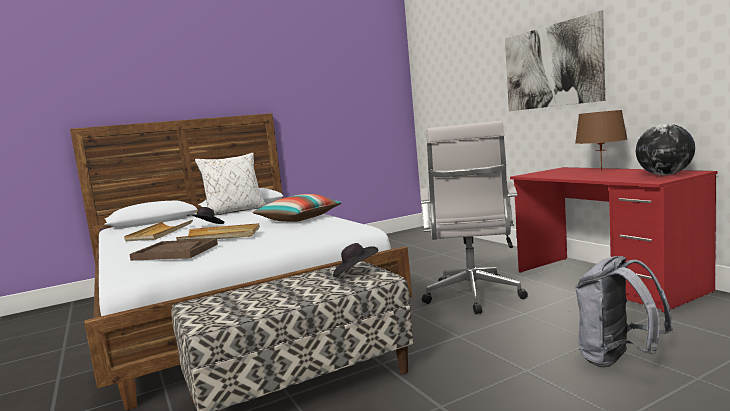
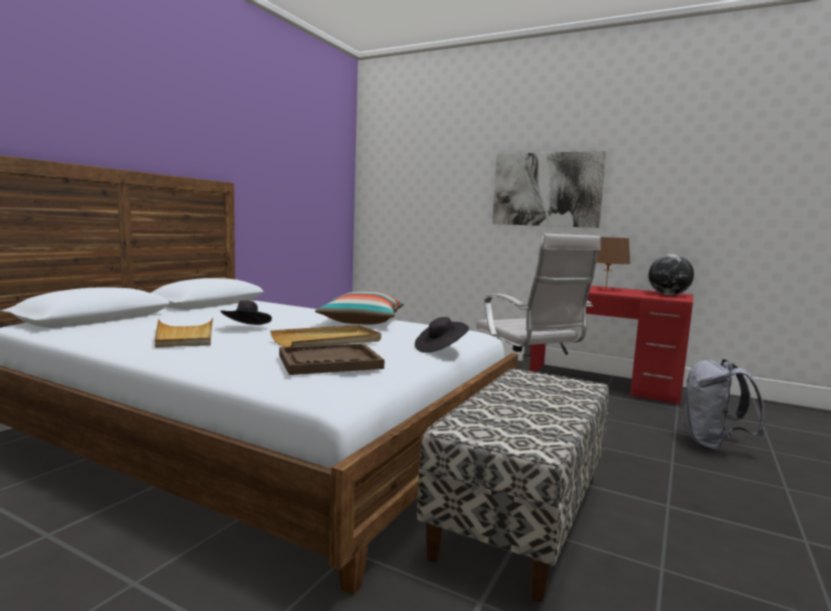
camera: 35 degrees left, 0 degrees up
white pillow [195,153,266,215] -> none
black hat [333,243,378,277] -> black hat moved to [415,317,469,353]

